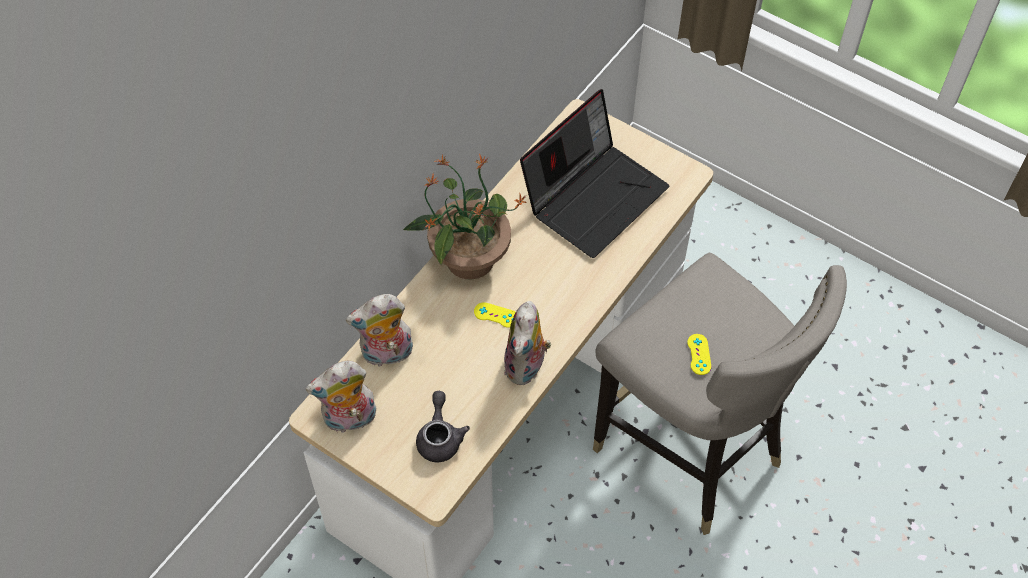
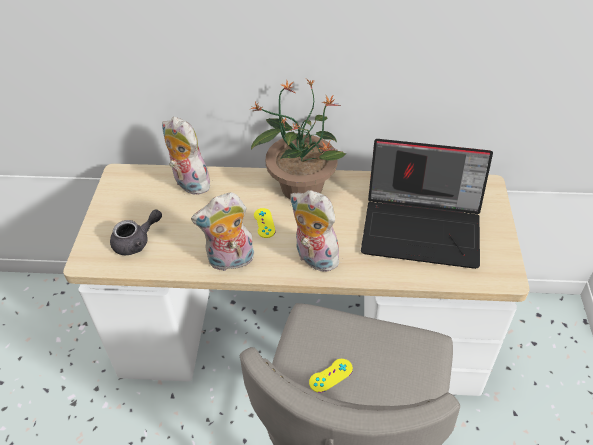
camera: 60 degrees right, 10 degrees down
plush toy [306,361,376,433] -> plush toy moved to [290,190,345,272]

